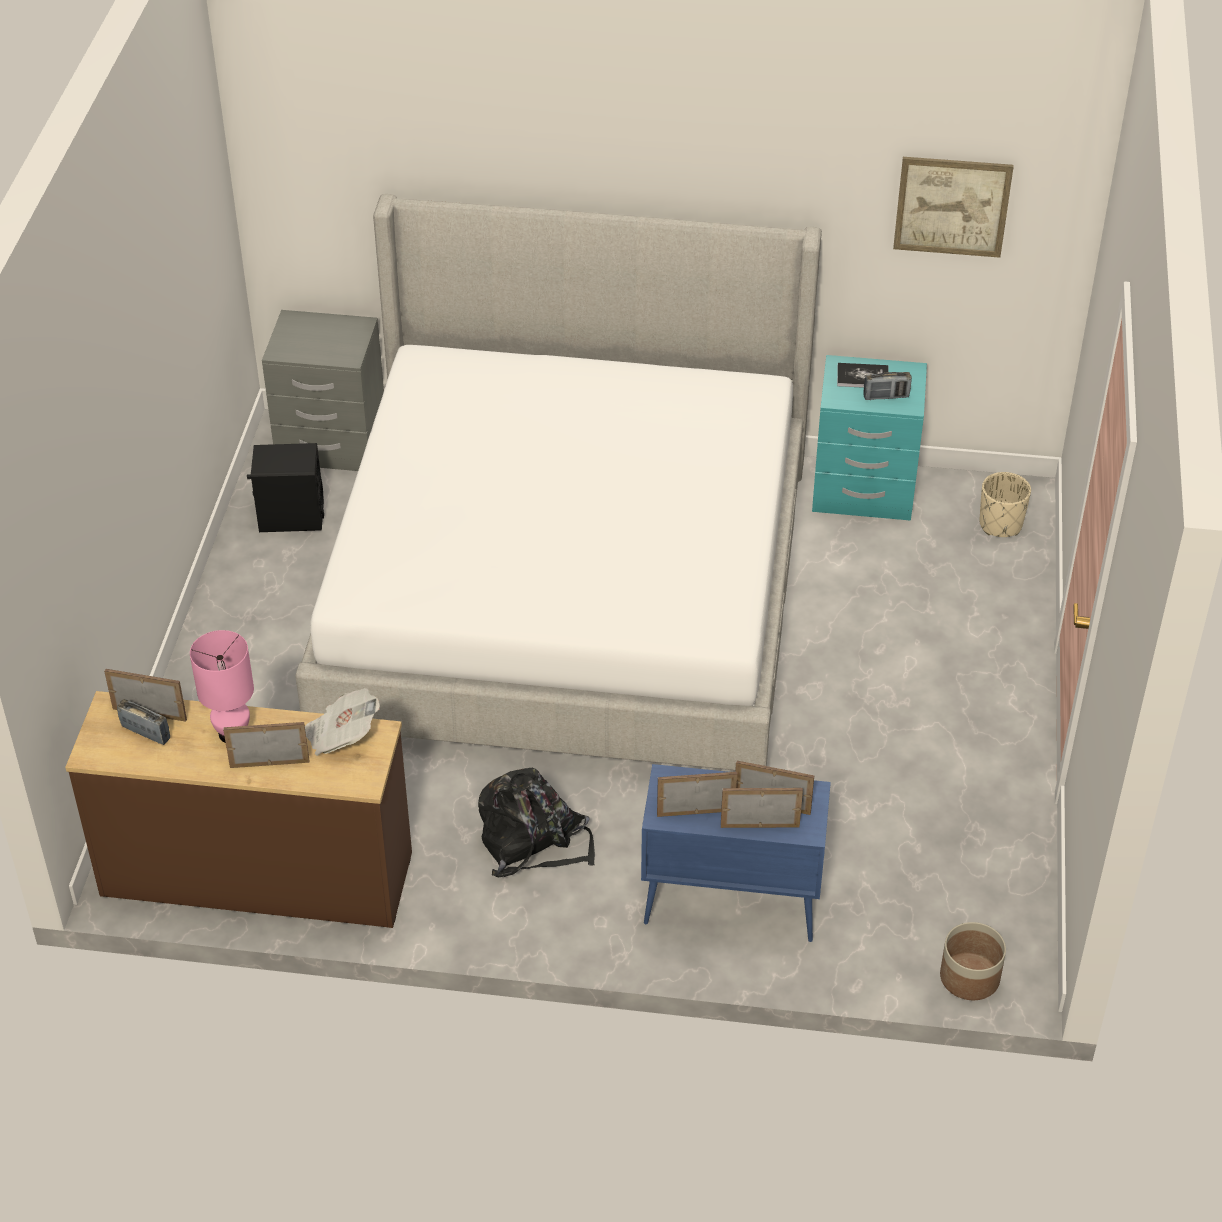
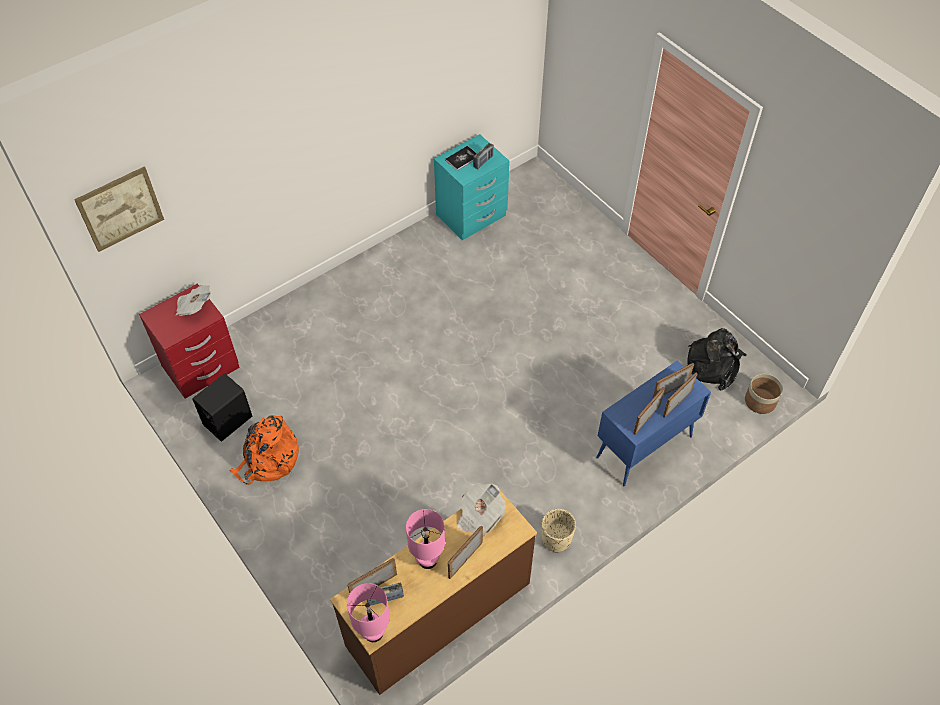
camera: 45 degrees left, 10 degrees up
grey nightstand [262,310,384,471] -> red nightstand [139,284,240,399]
bed [296,194,822,770] -> none
black backpack [478,768,595,877] -> black backpack moved to [687,328,747,391]
picture [893,157,1014,258] -> picture moved to [74,166,164,252]
beige planter [980,472,1031,537] -> beige planter moved to [542,509,576,552]
none -> newspaper [176,285,211,316]
none -> orange backpack [230,415,299,485]
none -> pink table lamp [347,583,390,642]

